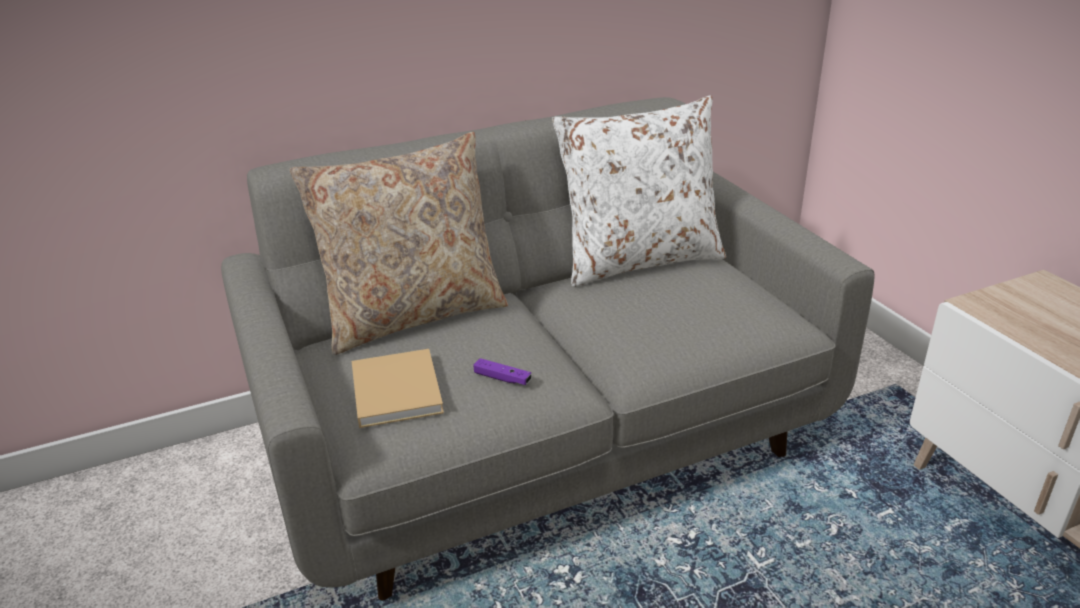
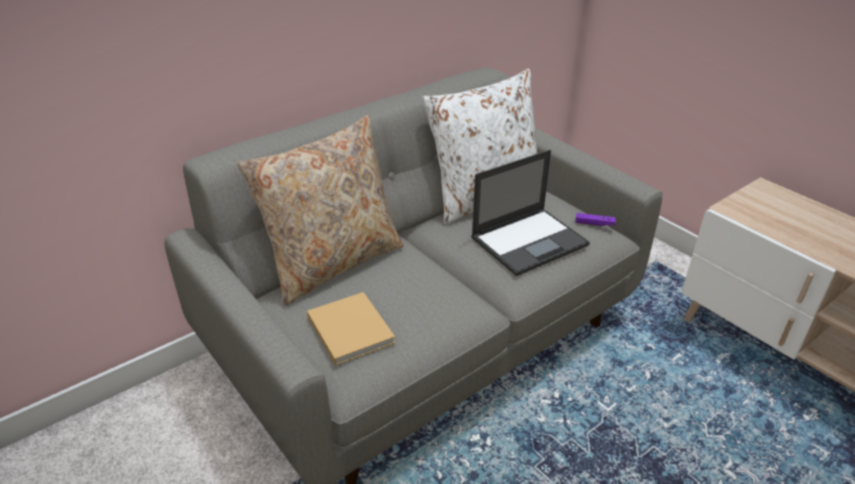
camera: 15 degrees left, 5 degrees up
purple game controller [473,358,532,385] -> purple game controller moved to [576,213,616,226]
none -> laptop [471,150,590,276]

